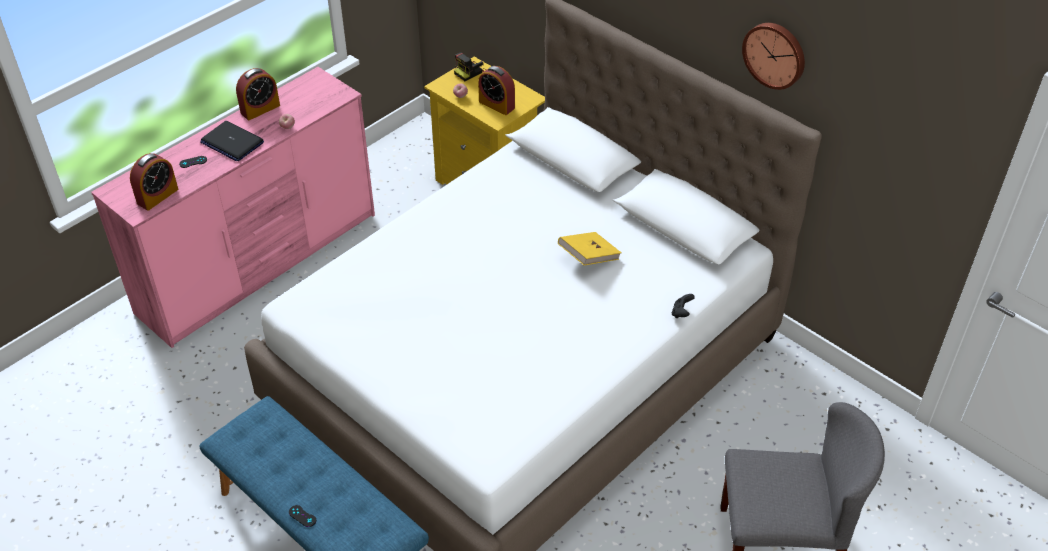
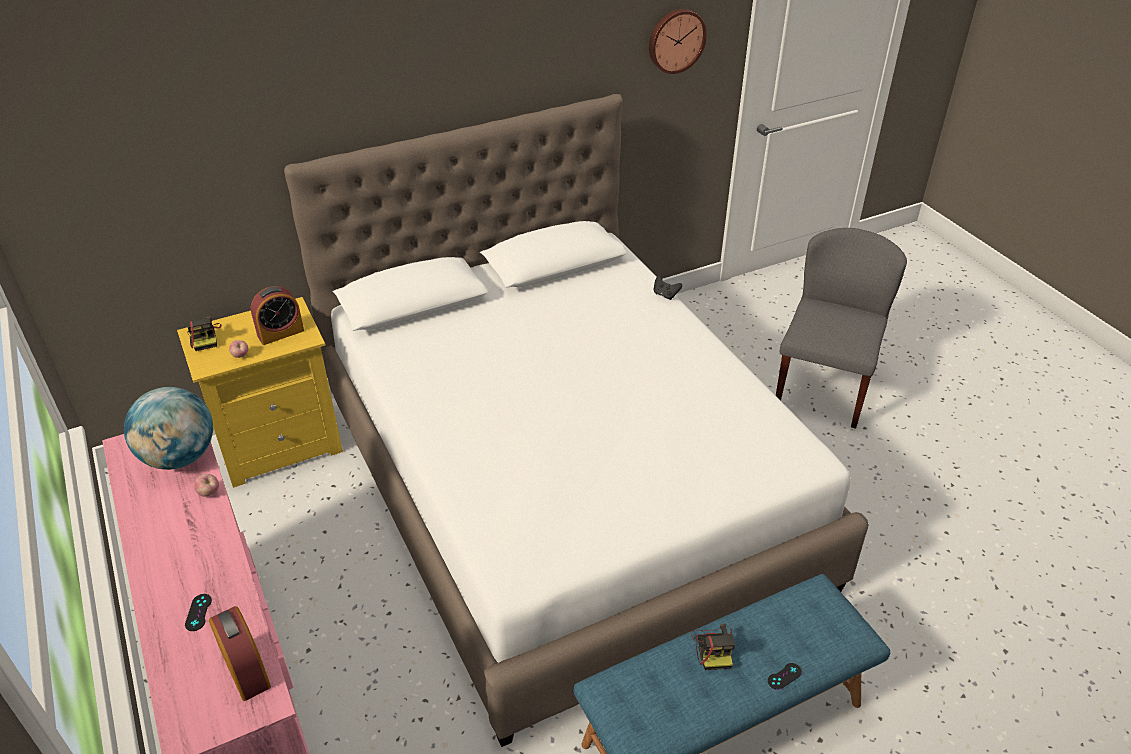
camera: 70 degrees left, 5 degrees down
laptop [200,121,264,161] -> none
alarm clock [236,68,280,120] -> none
yellow book [558,232,621,266] -> none
wall clock [742,23,805,90] -> wall clock moved to [649,9,707,74]
none -> globe [124,387,213,470]
none -> camera [691,624,735,670]

